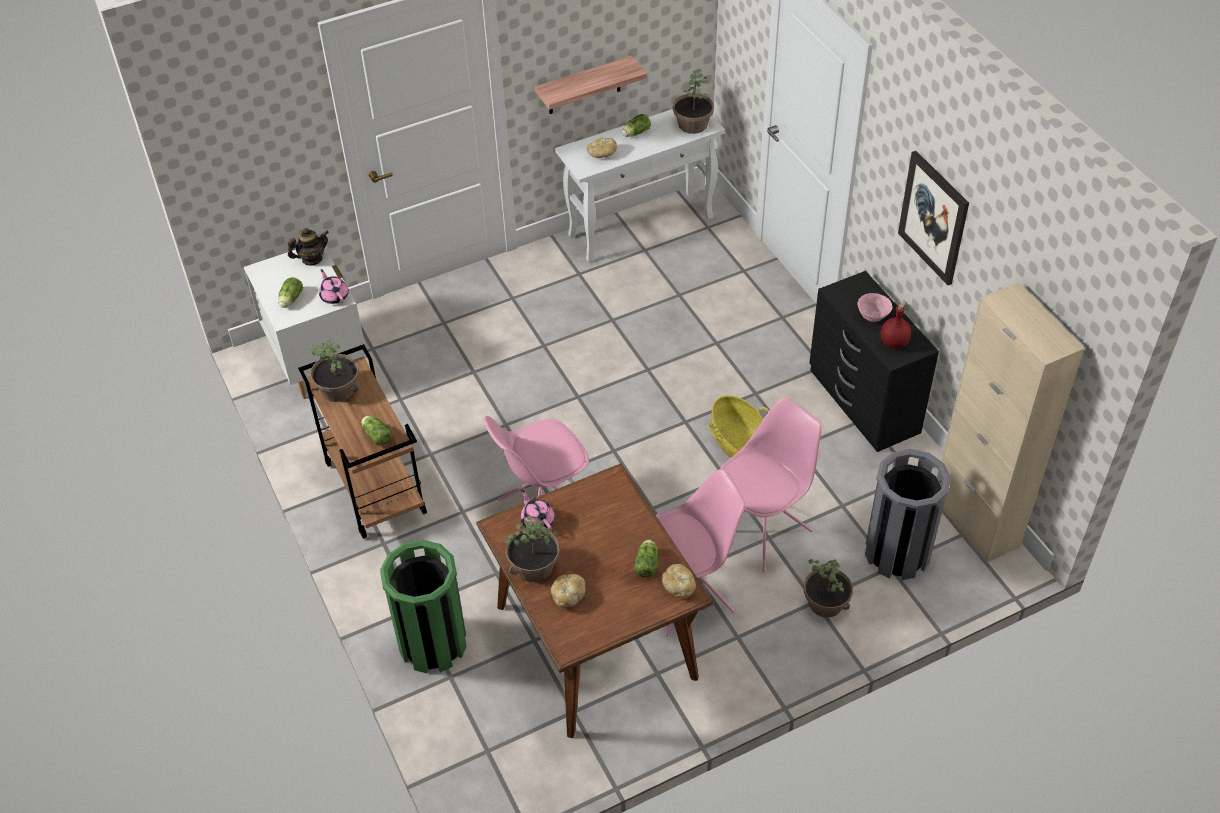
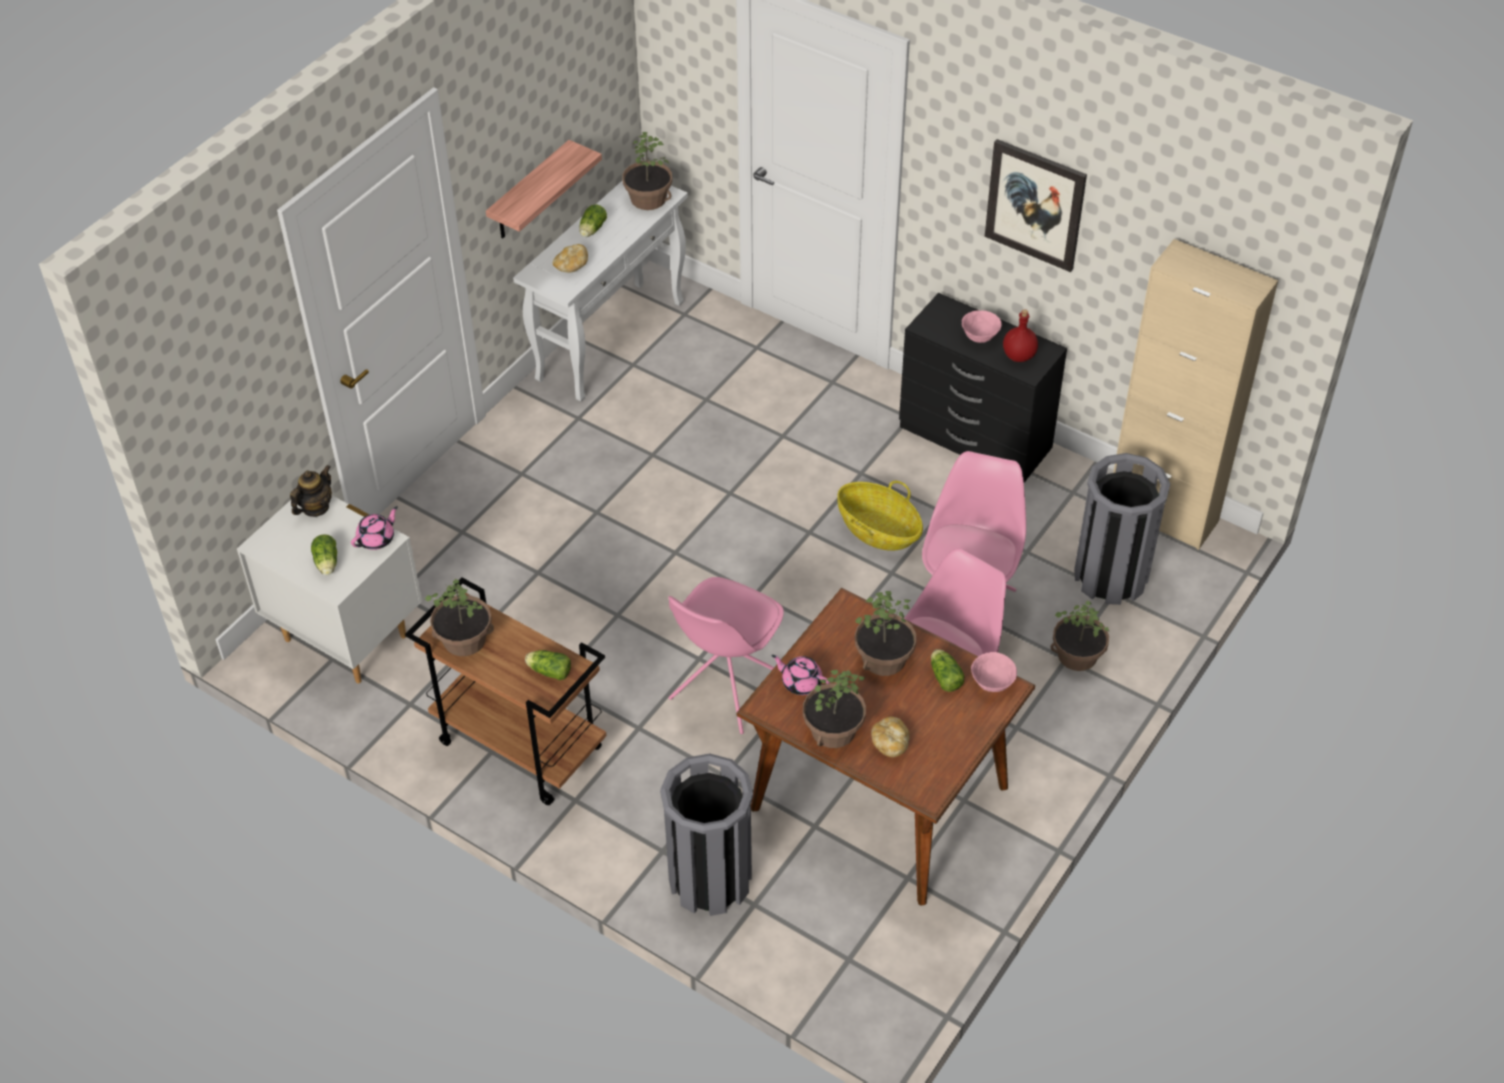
camera: 30 degrees left, 0 degrees up
pink teapot [319,269,349,304] -> pink teapot turned 105 degrees clockwise [351,506,398,550]
green trash can [380,540,467,673] -> grey trash can [660,754,753,916]
bread [661,564,696,598] -> pink bowl [971,652,1017,692]
none -> potted plant [855,591,917,676]

